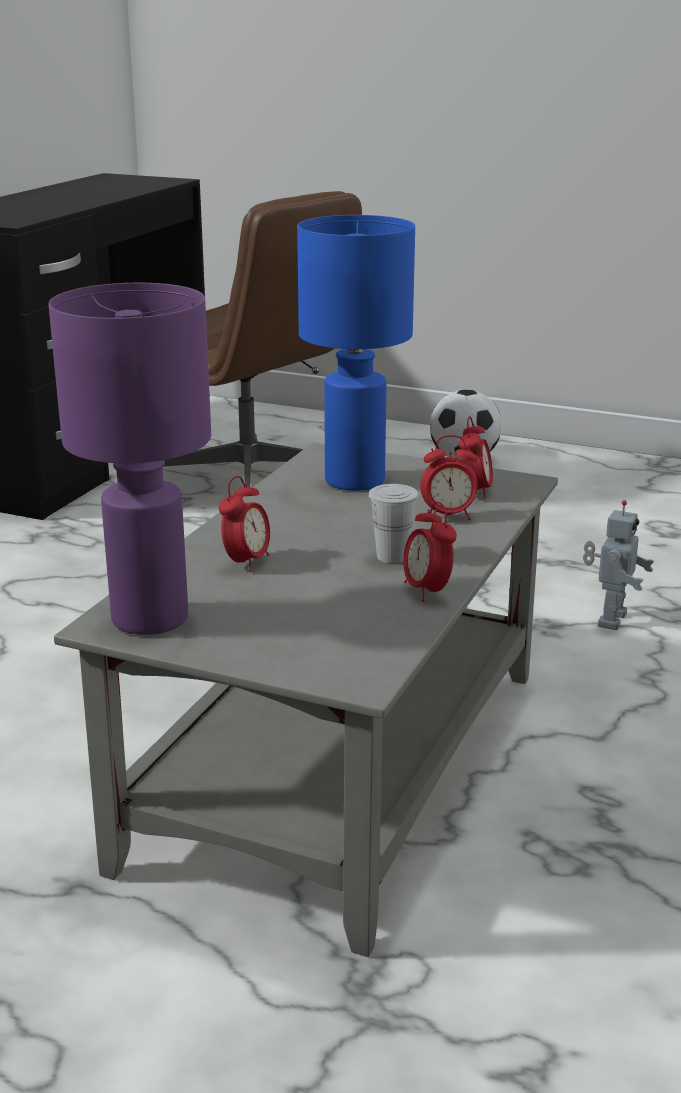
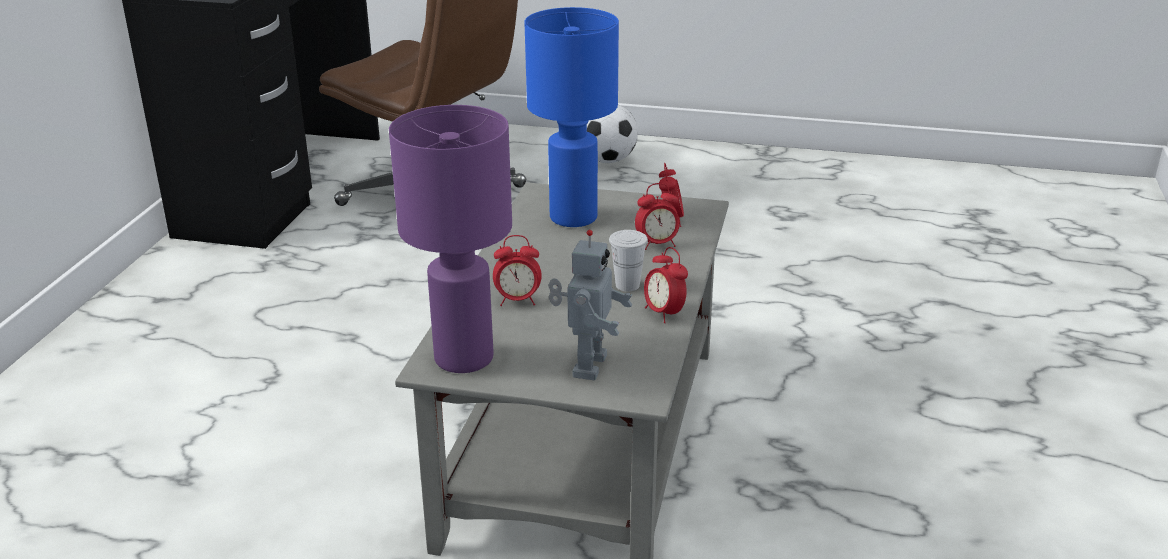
camera: 10 degrees left, 5 degrees up
alarm clock [219,476,270,572] -> alarm clock turned 75 degrees clockwise [493,235,541,306]
toy robot [583,500,654,630] -> toy robot moved to [548,230,632,381]

